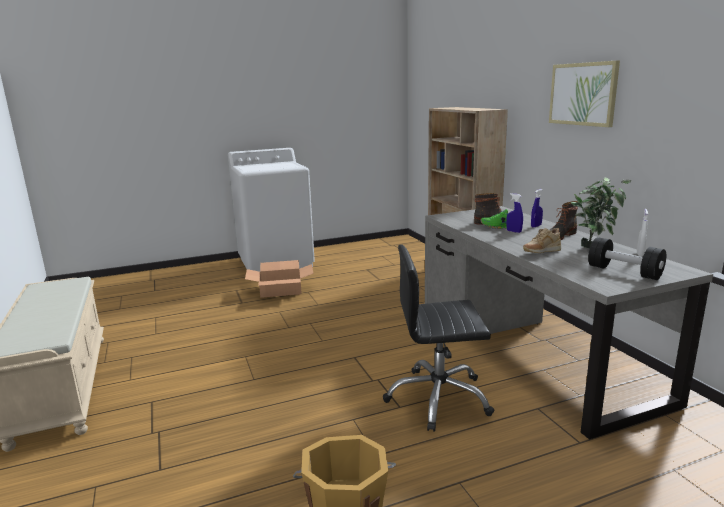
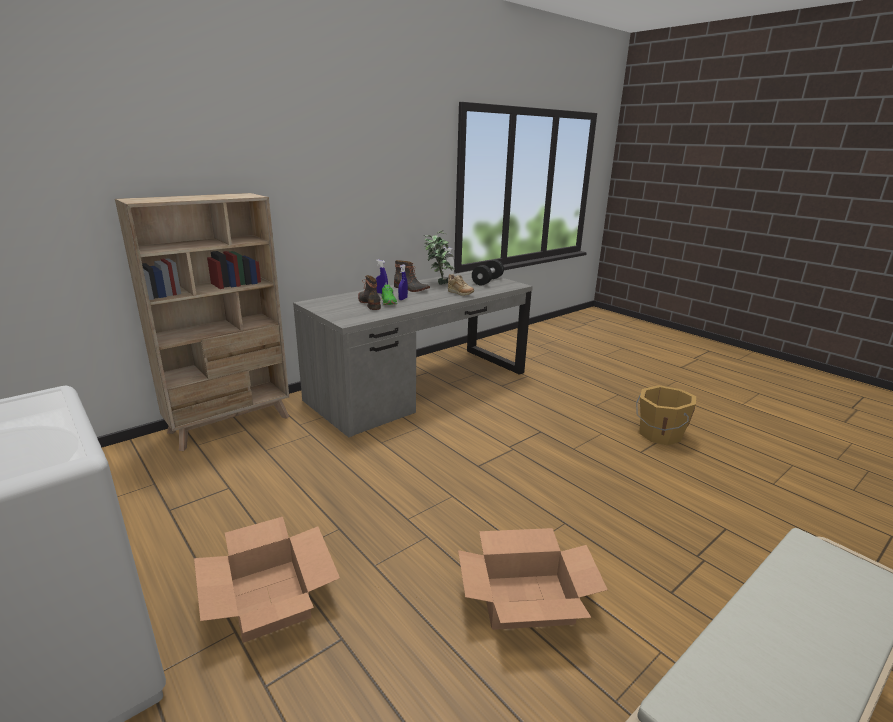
camera: 110 degrees left, 5 degrees up
black office chair [383,245,494,432] -> none
picture [549,60,620,127] -> none
none -> cardboard box [458,528,608,630]

